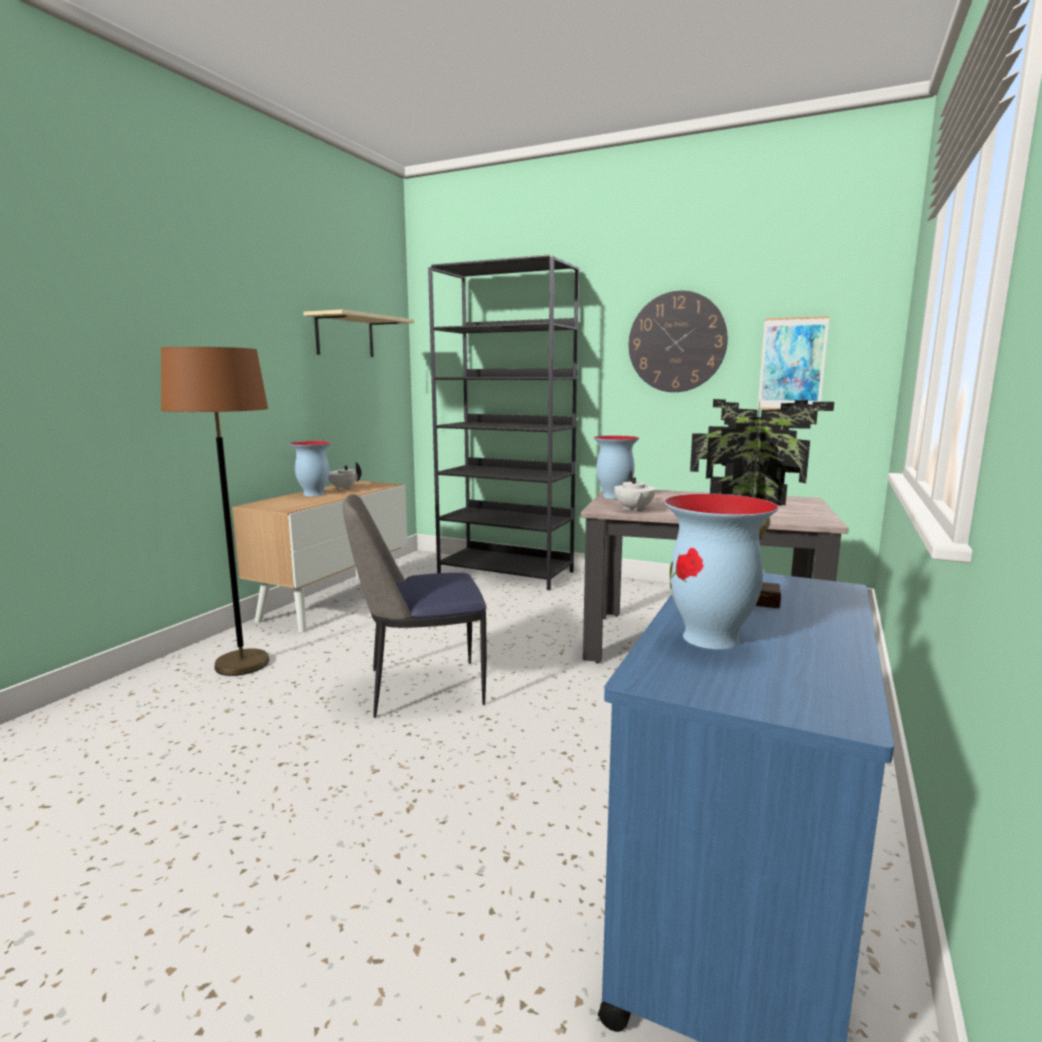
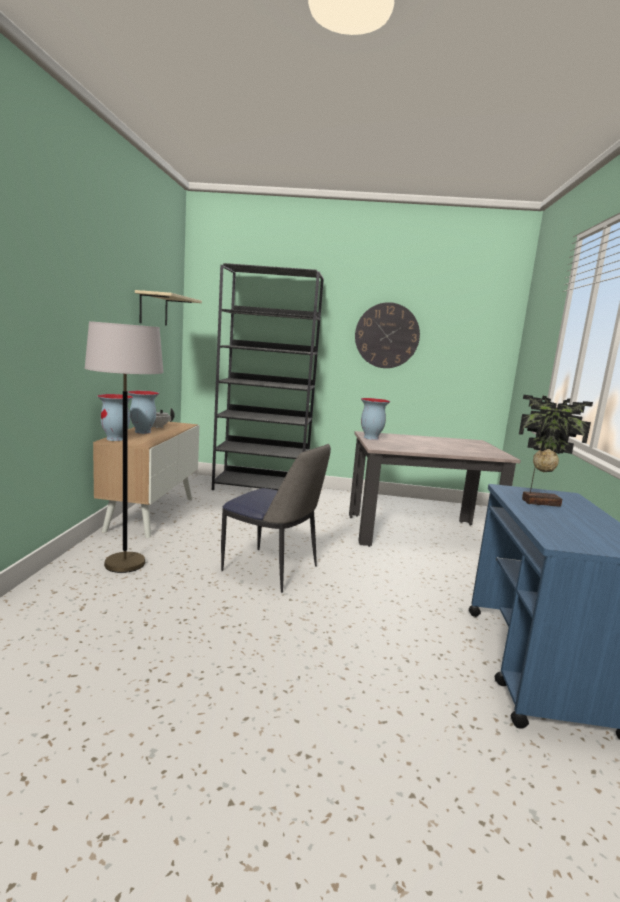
camera: 20 degrees left, 0 degrees up
brown floor lamp [161,347,269,676] -> grey floor lamp [85,321,164,573]
chair [343,494,487,718] -> chair turned 120 degrees counterclockwise [221,444,331,593]
white teapot [614,470,656,512] -> none
vase [665,494,779,649] -> vase moved to [97,394,133,441]
picture [758,316,829,409] -> none

